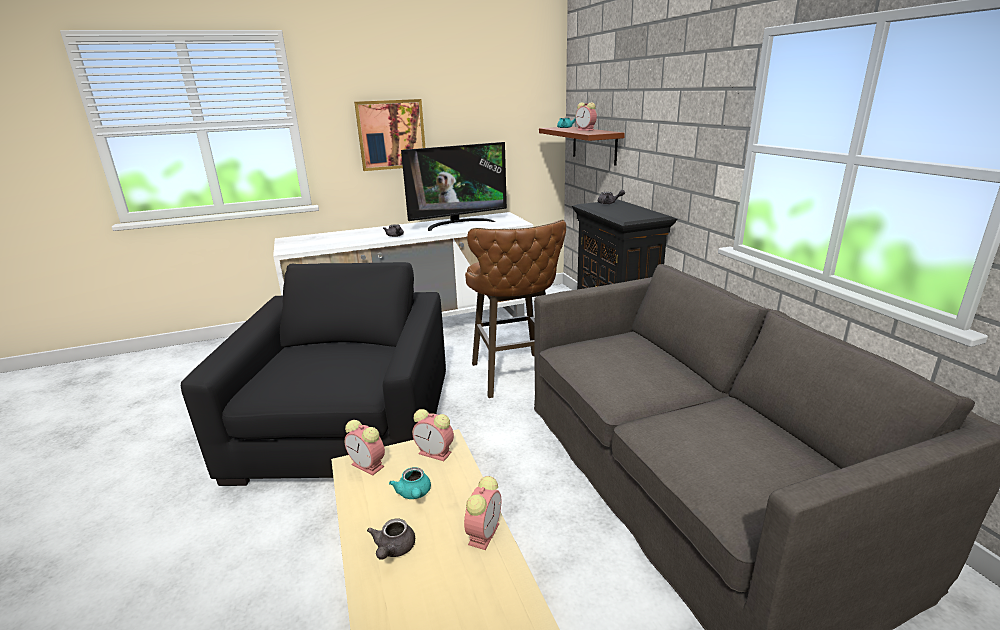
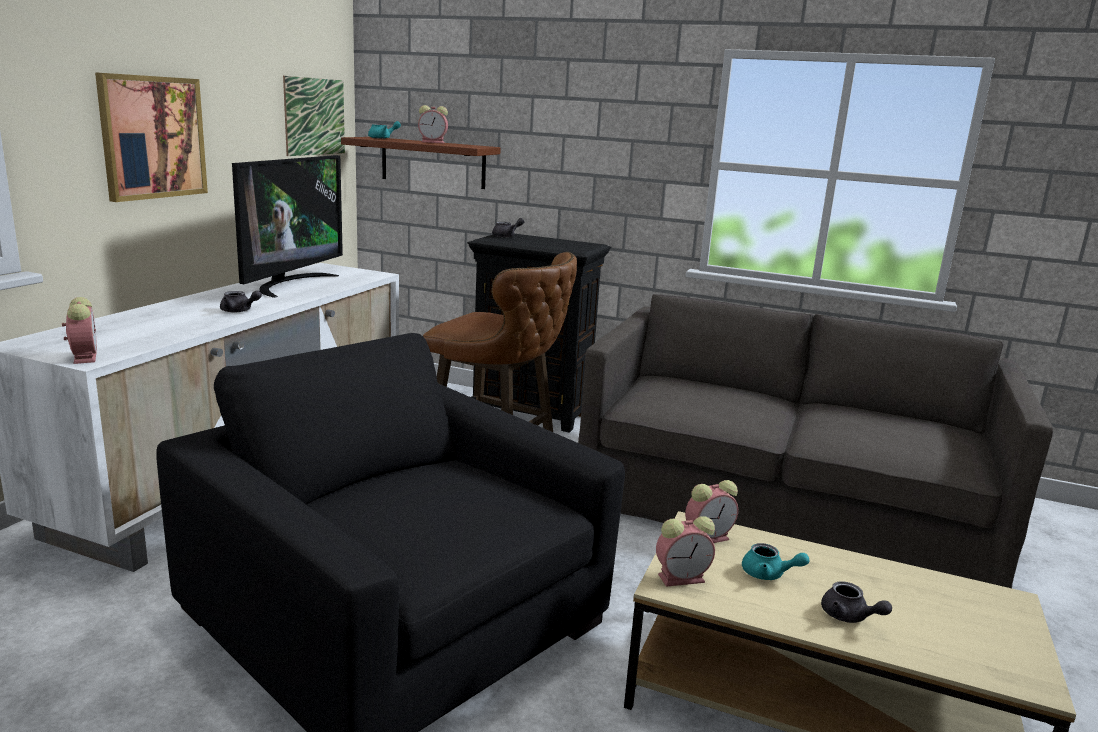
camera: 50 degrees left, 5 degrees down
alarm clock [464,476,501,550] -> alarm clock moved to [62,297,97,364]
none -> picture [283,76,345,156]

